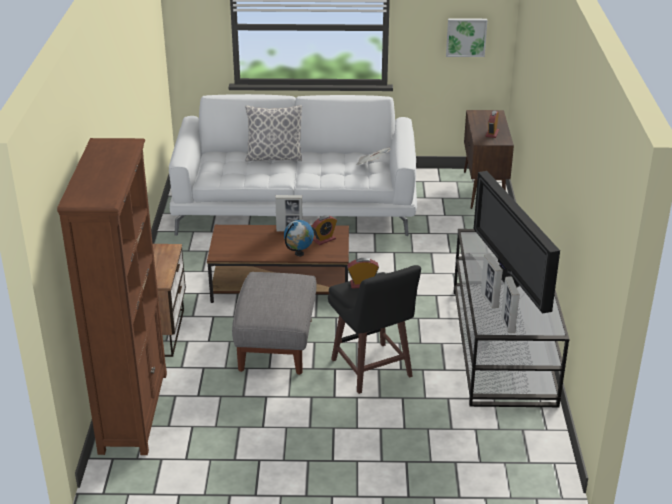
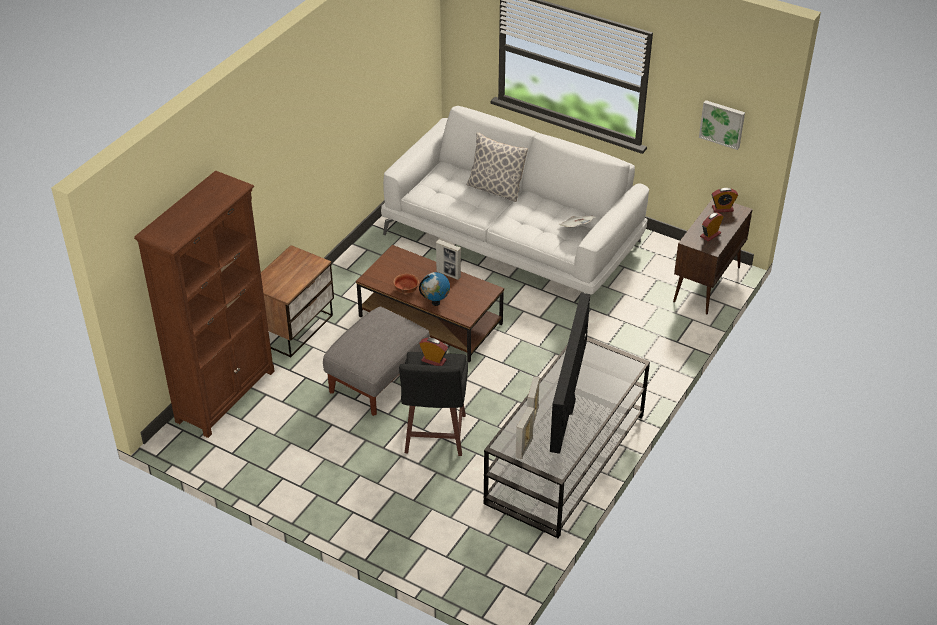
camera: 30 degrees right, 10 degrees up
alarm clock [312,215,337,245] -> alarm clock moved to [712,188,738,213]
none -> bowl [393,274,419,294]

